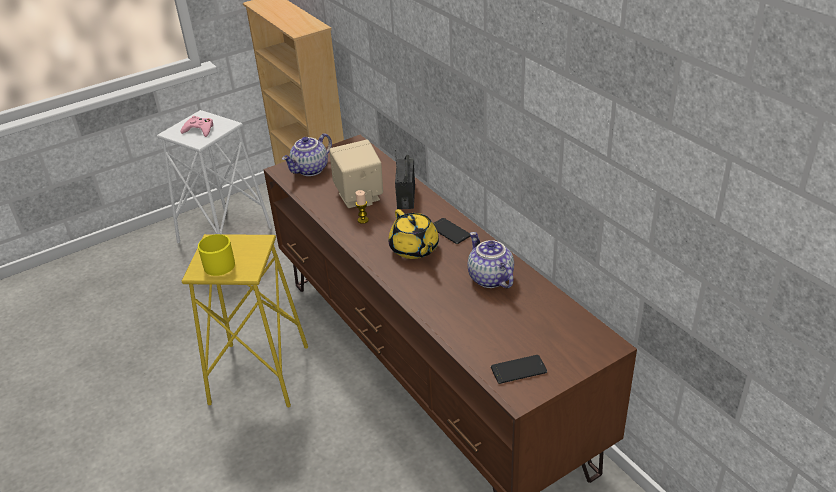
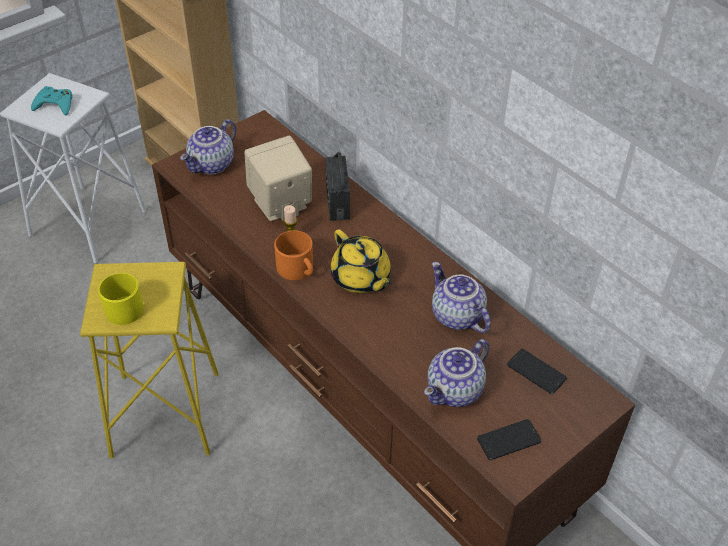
camera: 10 degrees left, 10 degrees up
pink game controller [180,116,213,137] -> turquoise game controller [31,86,72,116]
phone [433,218,471,244] -> phone moved to [507,349,567,394]
none -> orange mug [274,230,313,280]
none -> teapot [424,339,489,407]

